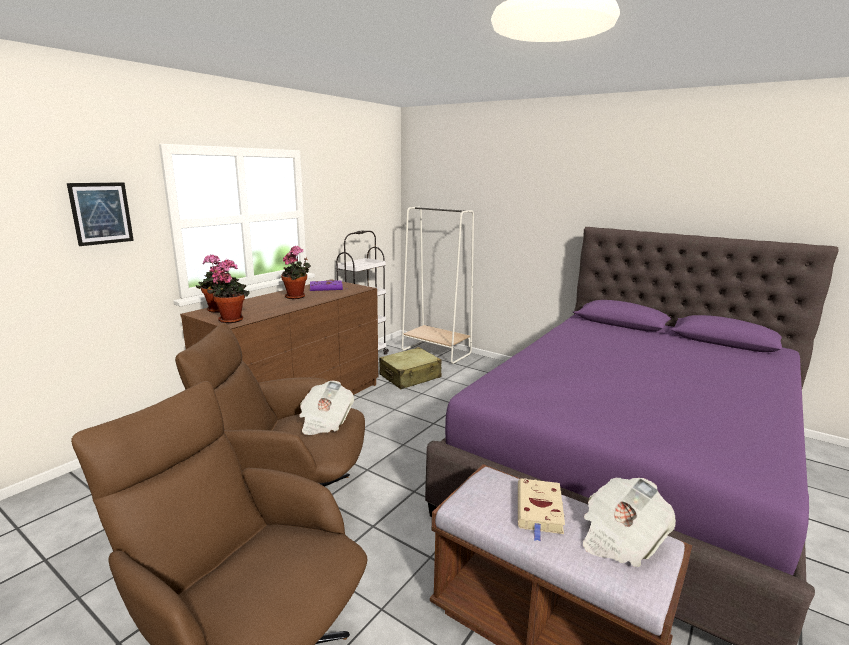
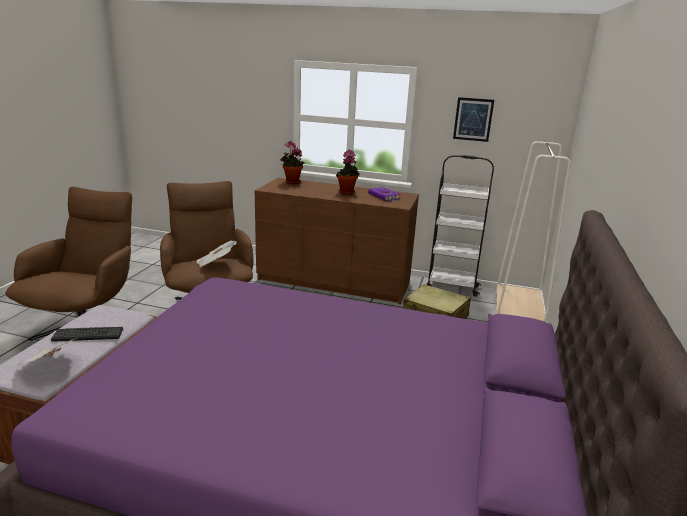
camera: 70 degrees right, 5 degrees up
picture [67,182,134,246] -> picture moved to [453,97,494,142]
potted plant [207,259,249,323] -> none
beige book [518,478,565,542] -> keyboard [51,327,123,342]

